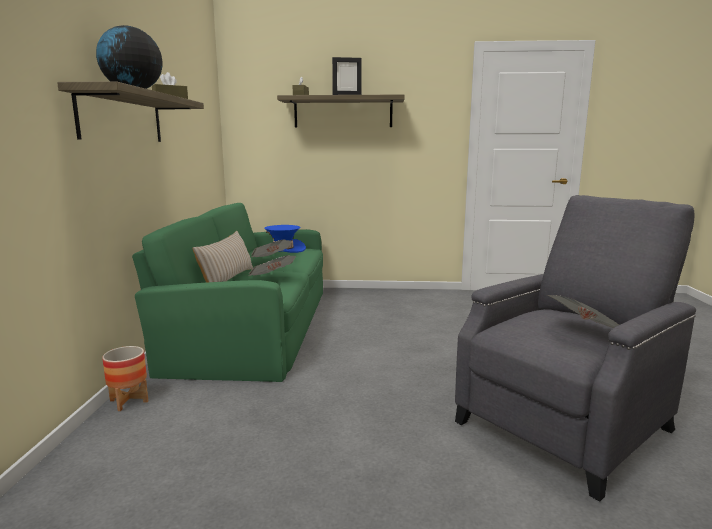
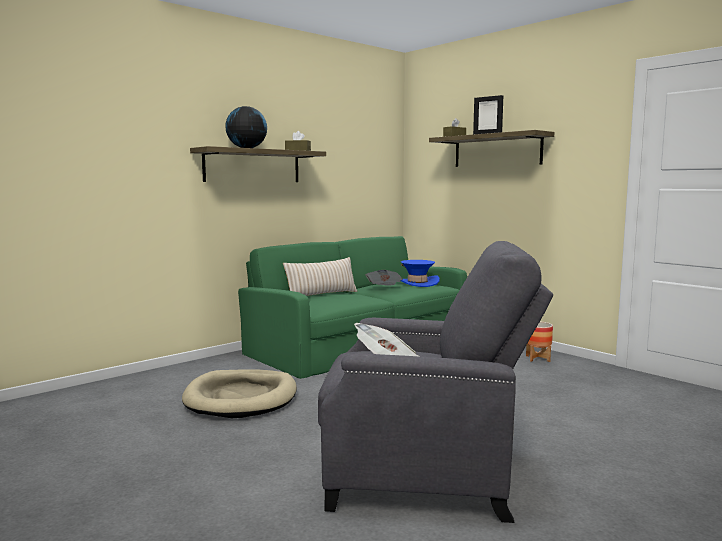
camera: 45 degrees right, 5 degrees down
planter [102,346,149,411] -> planter moved to [526,321,553,362]
newspaper [248,255,296,276] -> none
none -> beige dog bed [182,369,297,418]

